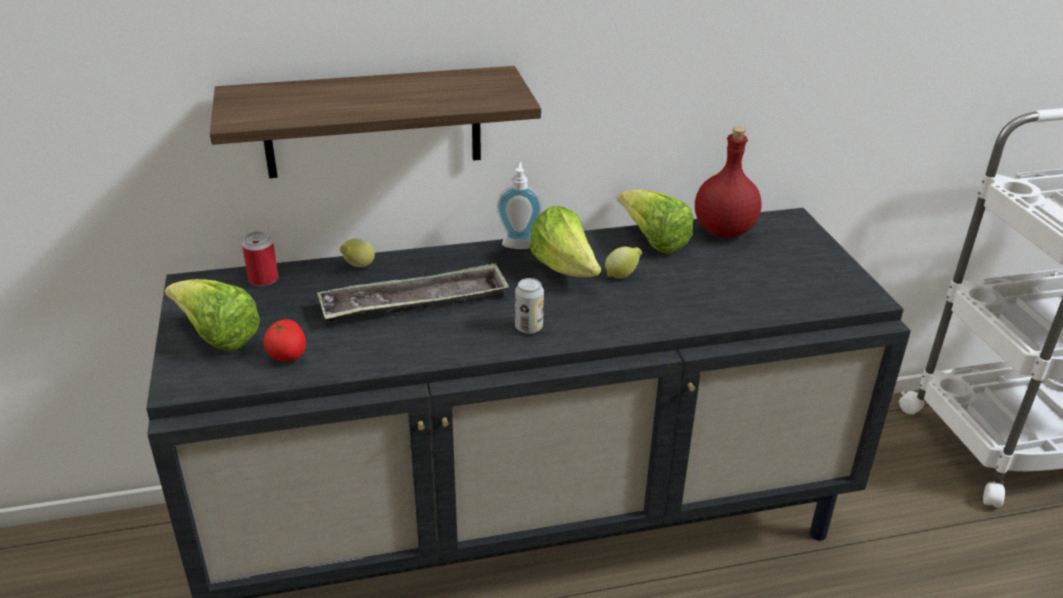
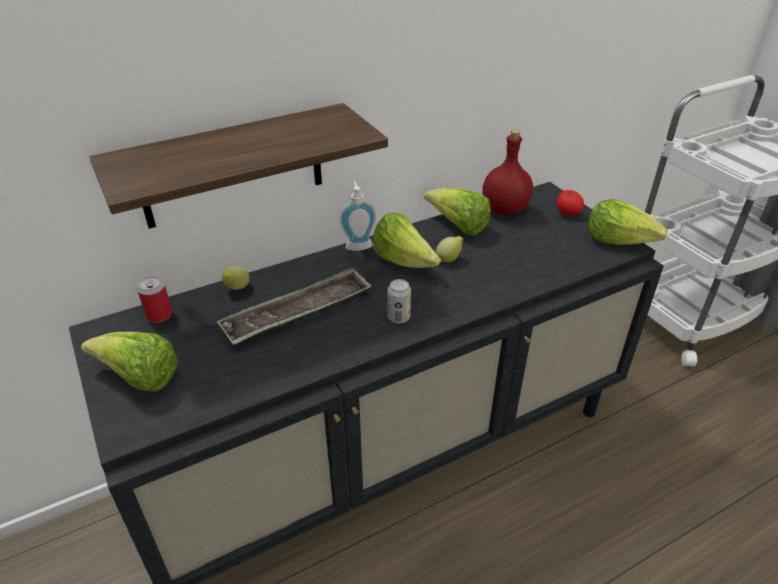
camera: 15 degrees left, 5 degrees up
tomato [264,319,306,361] -> tomato moved to [557,190,584,215]
none -> lettuce [588,199,667,245]

